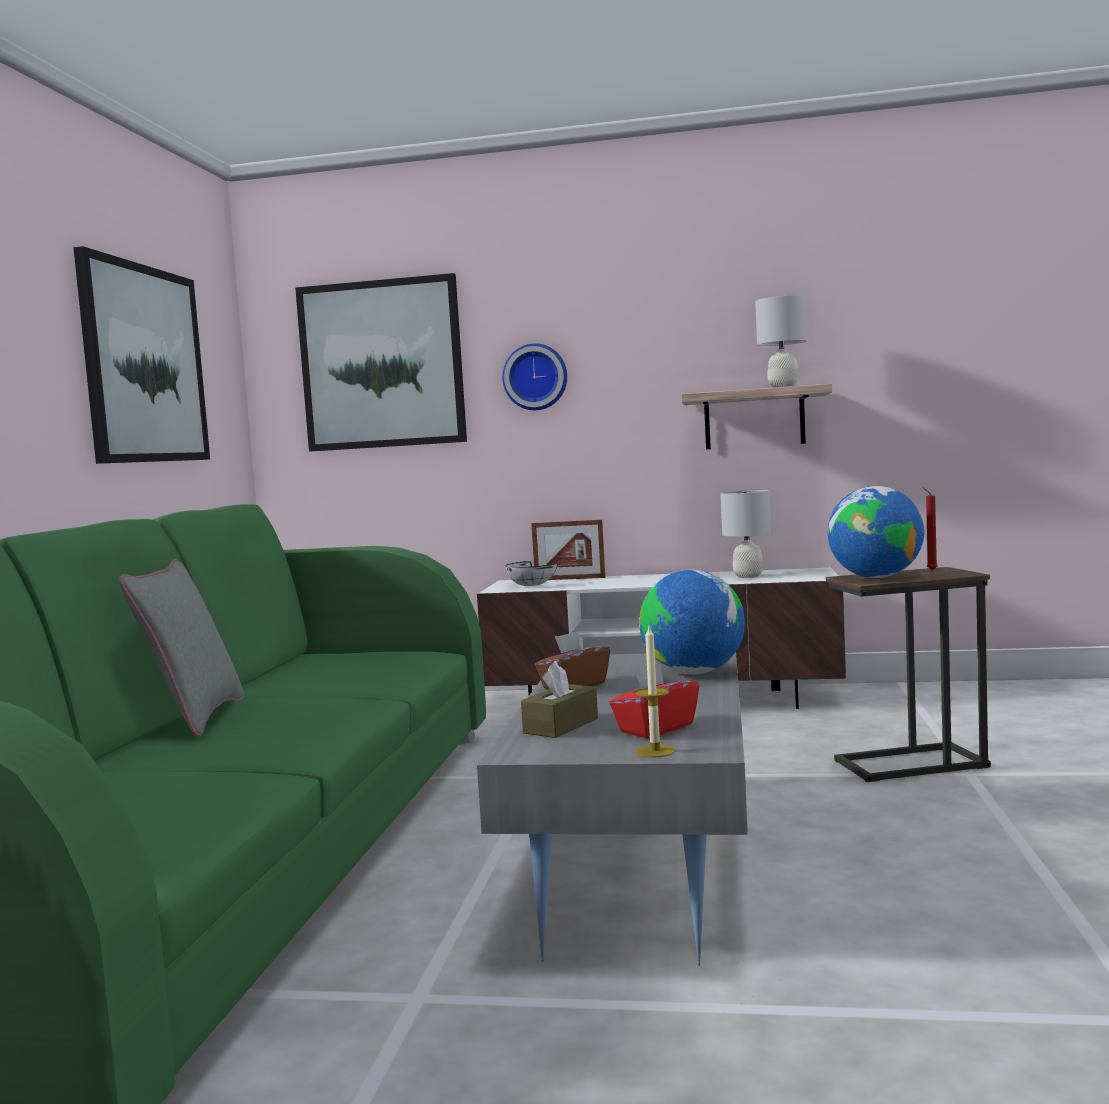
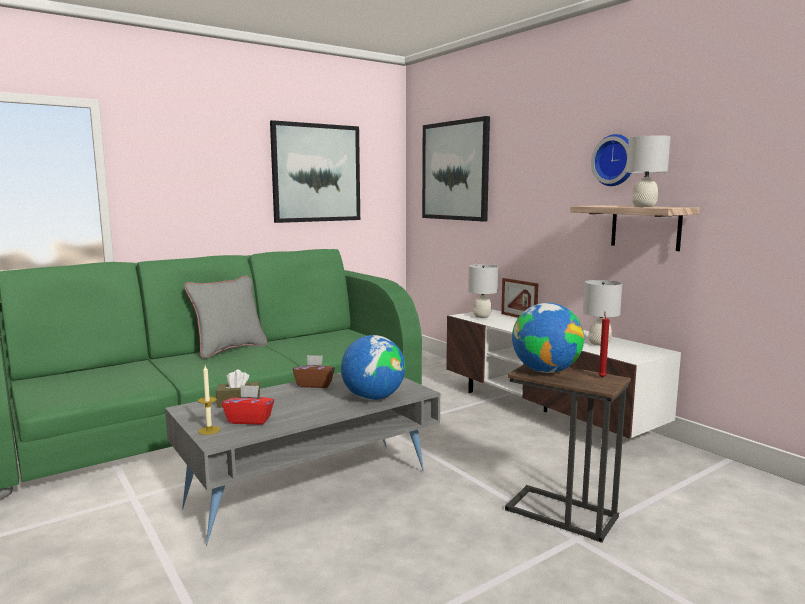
camera: 45 degrees right, 5 degrees up
wall clock [502,343,567,410] -> wall clock moved to [591,134,631,186]
white bowl [506,561,557,586] -> grey table lamp [468,264,498,318]

